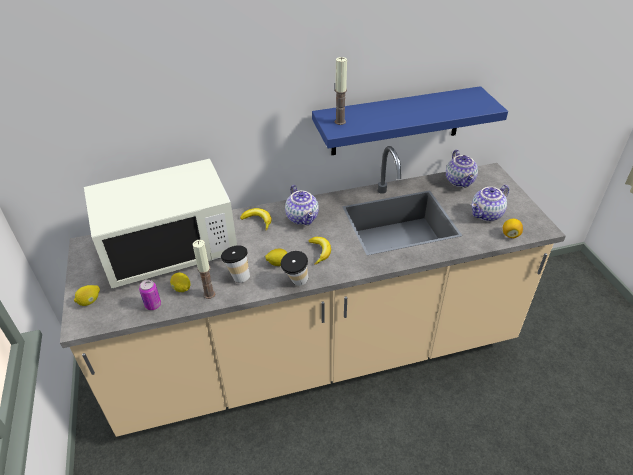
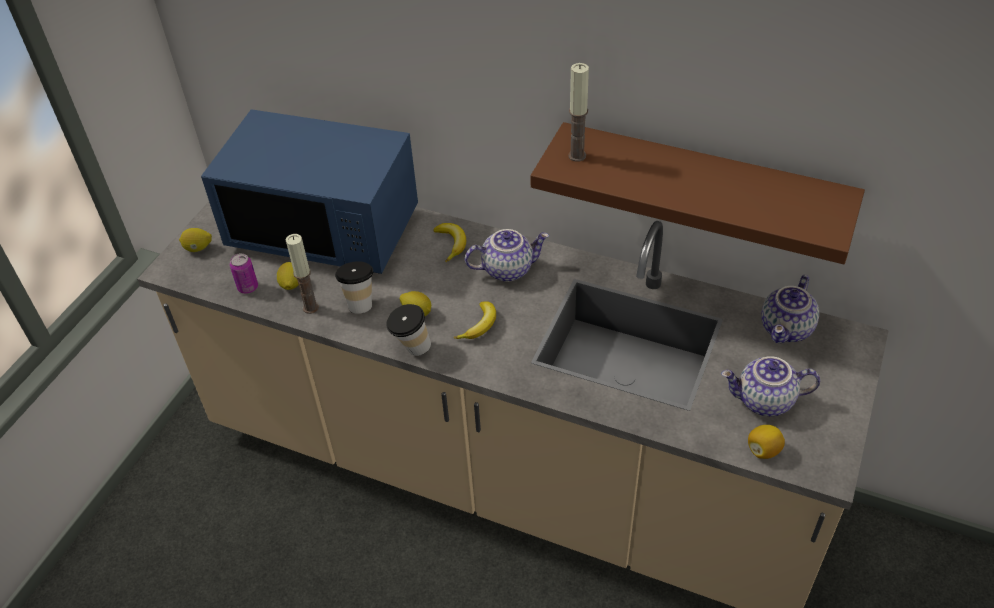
camera: 40 degrees right, 5 degrees up
white microwave [84,159,237,289] -> blue microwave [201,109,418,274]
teapot [285,185,319,225] -> teapot turned 120 degrees counterclockwise [465,229,549,282]
blue shelf [312,86,508,155] -> brown shelf [531,122,865,264]

